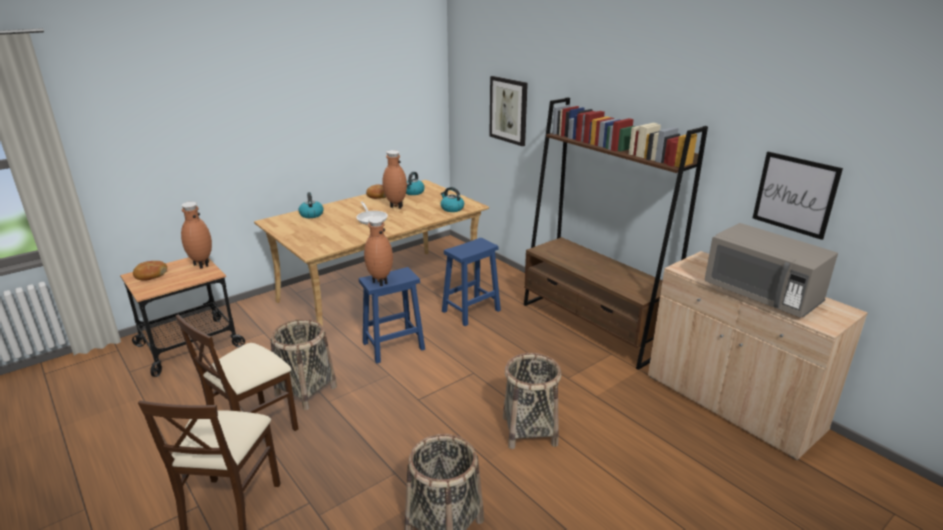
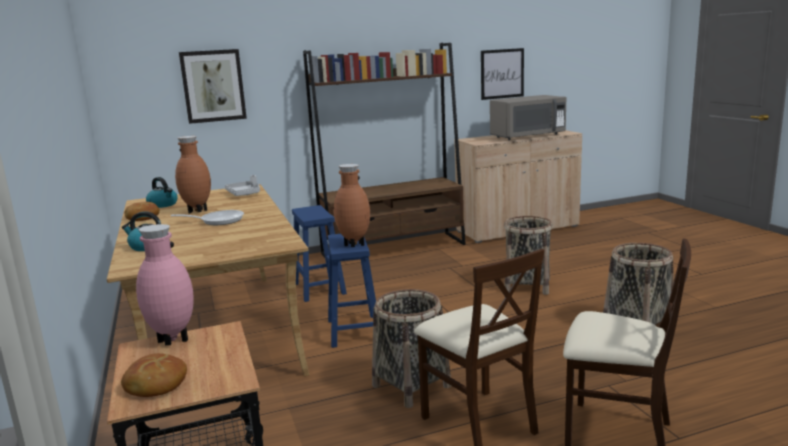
camera: 70 degrees left, 10 degrees down
brown vase [181,202,212,269] -> pink vase [136,224,194,345]
kettle [440,187,464,212] -> grey tray [225,175,260,196]

